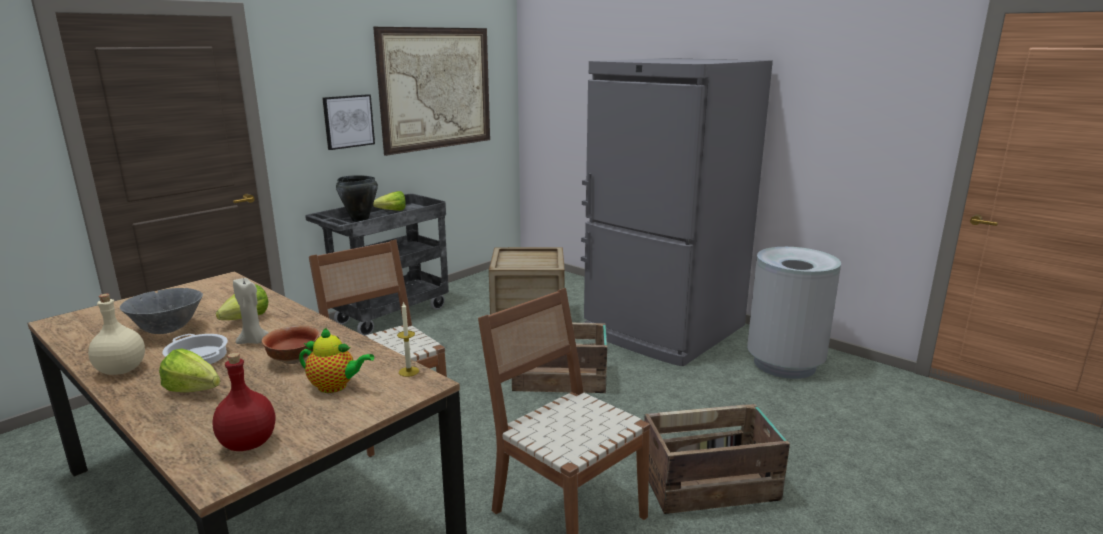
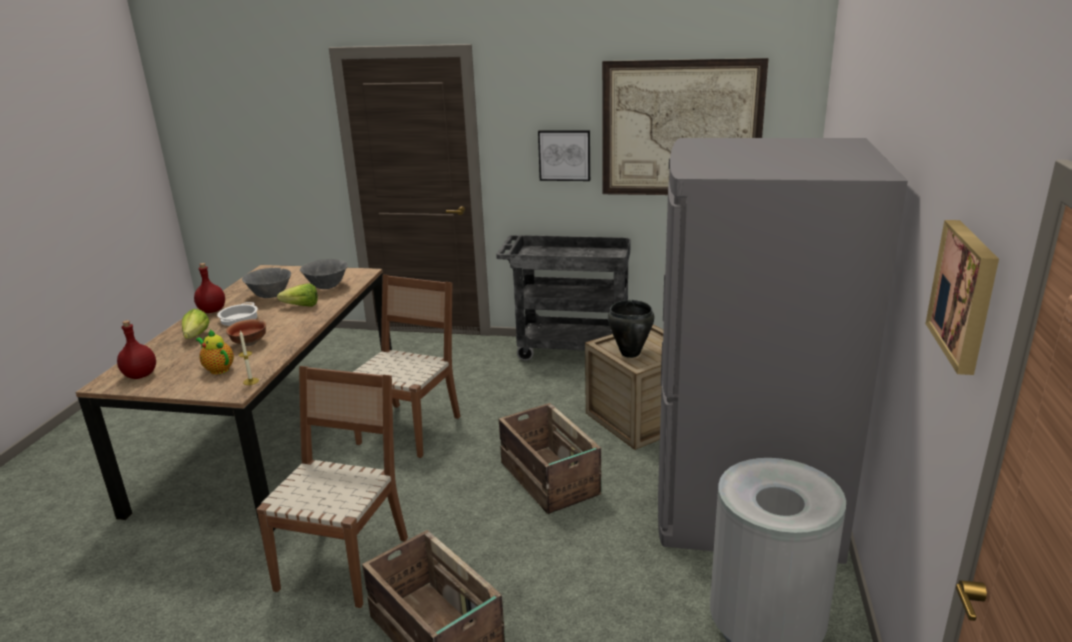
camera: 60 degrees right, 5 degrees up
beige bottle [88,294,145,375] -> red bottle [194,263,225,313]
beige candle [233,278,269,344] -> none
teapot [299,327,374,393] -> teapot turned 150 degrees clockwise [196,329,234,374]
black cooking pot [336,175,378,222] -> black cooking pot moved to [608,300,654,358]
lettuce [373,191,406,211] -> none
none -> grey bowl [300,259,348,289]
none -> picture [925,220,999,375]

